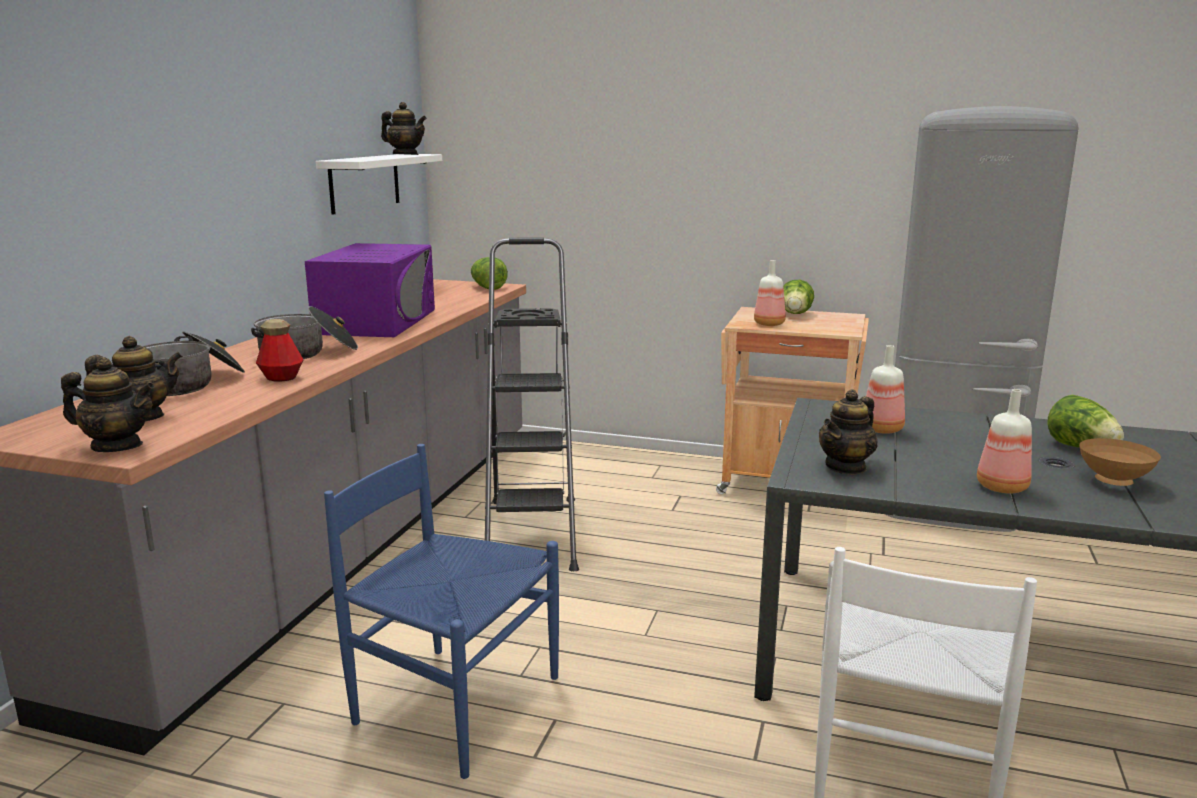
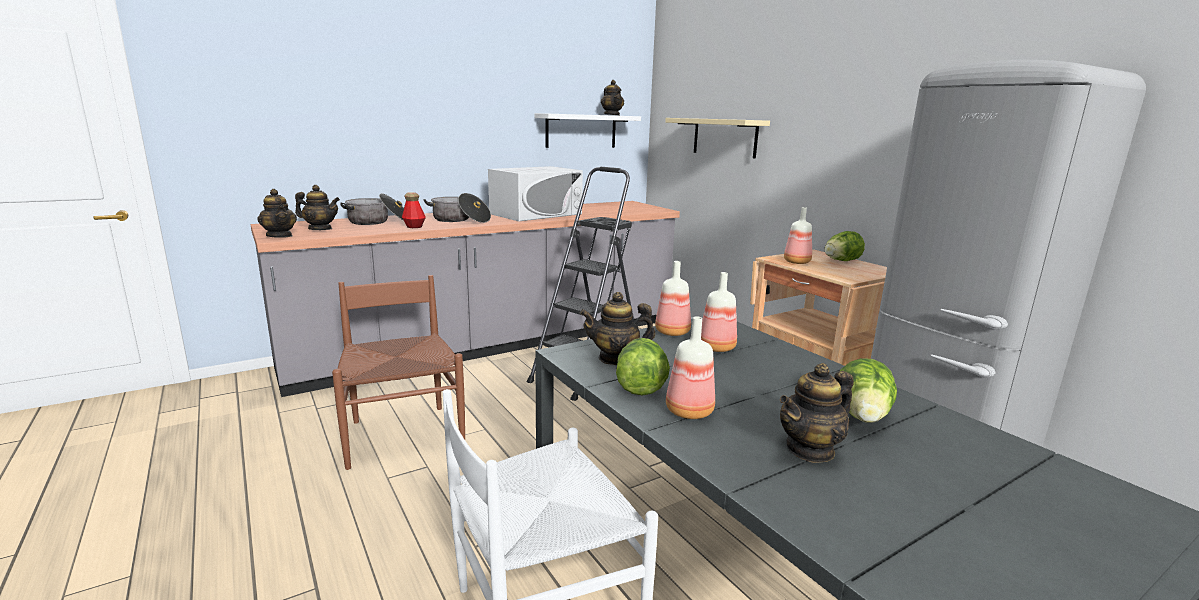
camera: 40 degrees right, 0 degrees up
purple microwave [305,243,435,337] -> white microwave [488,166,583,221]
blue chair [324,444,559,779] -> brown chair [332,275,465,470]
lettuce [471,257,508,290] -> lettuce moved to [616,338,670,396]
brown bowl [1079,438,1161,486] -> teapot [780,363,854,463]
none -> bottle [655,261,691,336]
none -> beige shelf [665,118,770,159]

